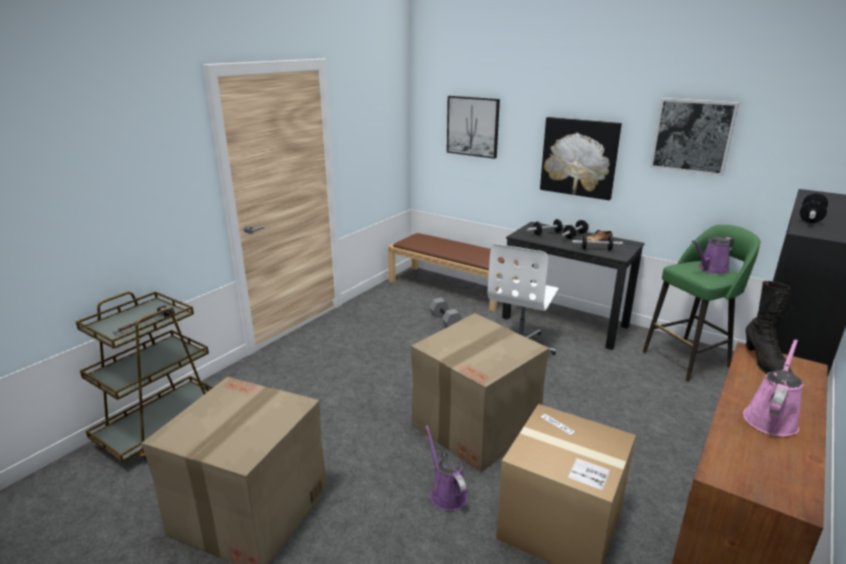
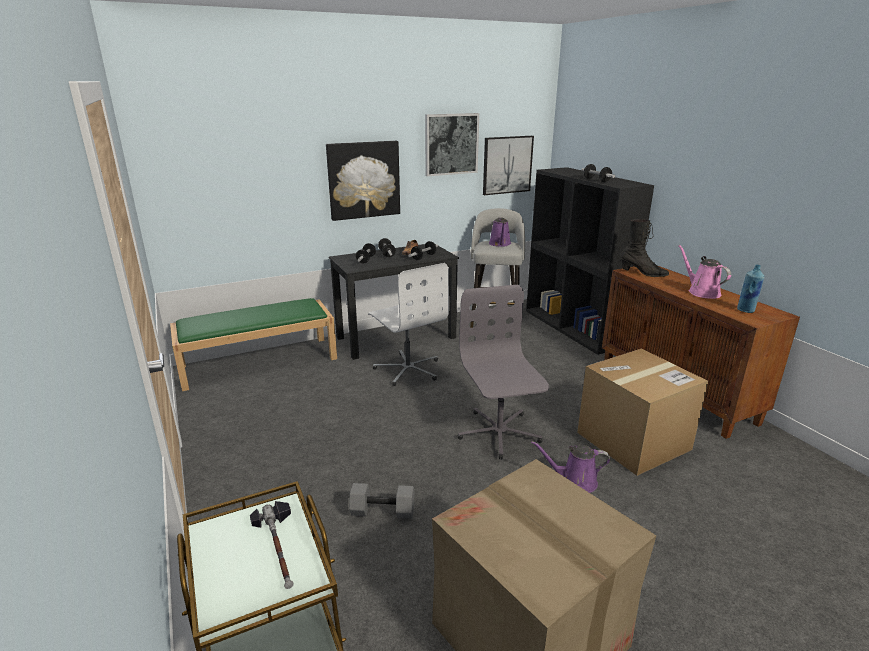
camera: 60 degrees left, 0 degrees up
brown bench [388,233,518,312] -> green bench [170,298,337,391]
cardboard box [411,313,549,472] -> grey office chair [458,285,550,459]
grey dumbbell [429,298,462,327] -> grey dumbbell moved to [349,483,415,519]
picture [447,96,500,159] -> picture moved to [483,136,534,195]
green stool [643,225,761,381] -> grey stool [470,208,525,328]
none -> blue bottle [737,265,765,313]

